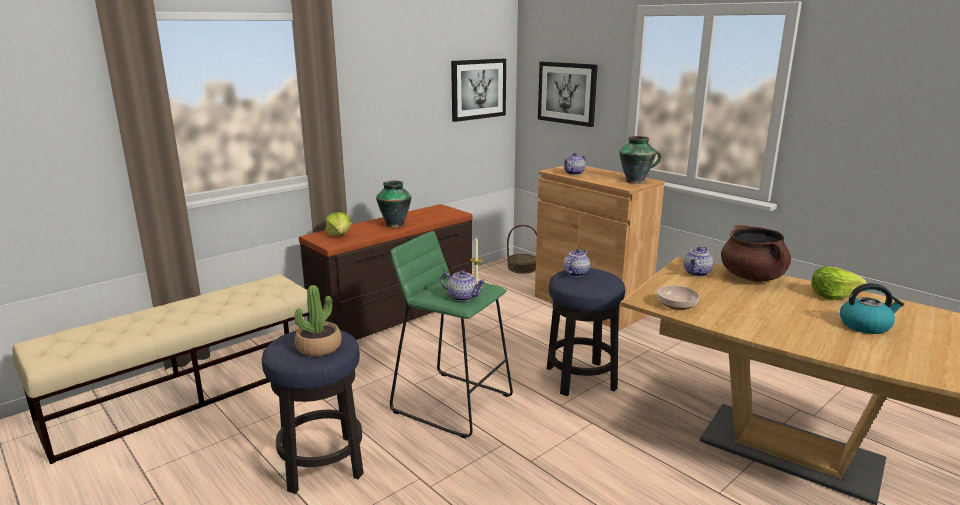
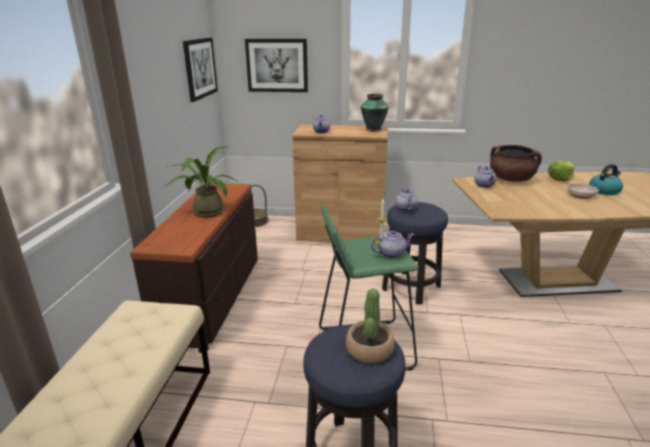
camera: 40 degrees left, 5 degrees up
lettuce [325,212,351,236] -> none
vase [376,181,412,228] -> potted plant [166,147,243,218]
bowl [657,286,700,310] -> bowl moved to [567,183,599,199]

